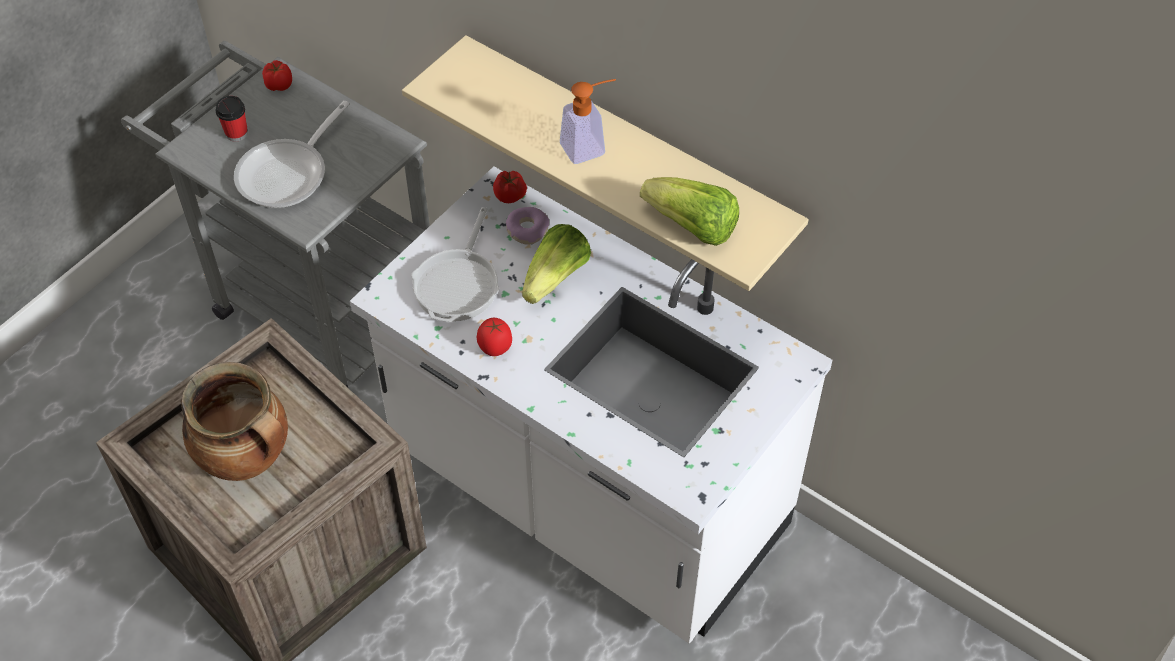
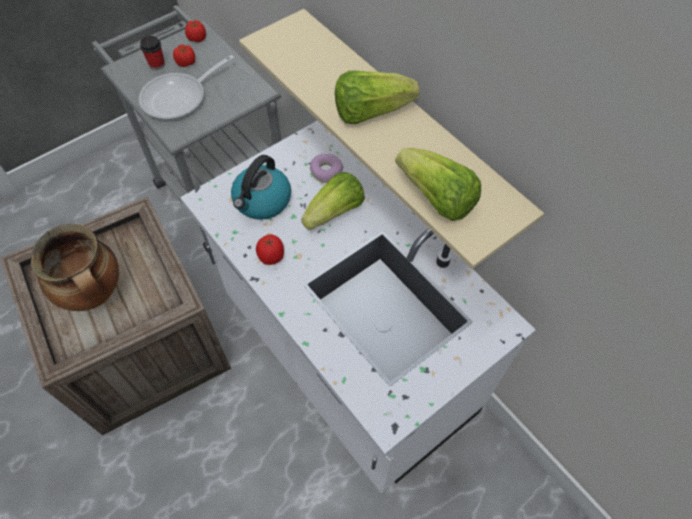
camera: 15 degrees right, 5 degrees up
frying pan [412,207,499,322] -> kettle [231,155,291,220]
tomato [493,171,527,203] -> tomato moved to [173,44,195,67]
soap dispenser [560,79,616,164] -> lettuce [335,70,419,124]

